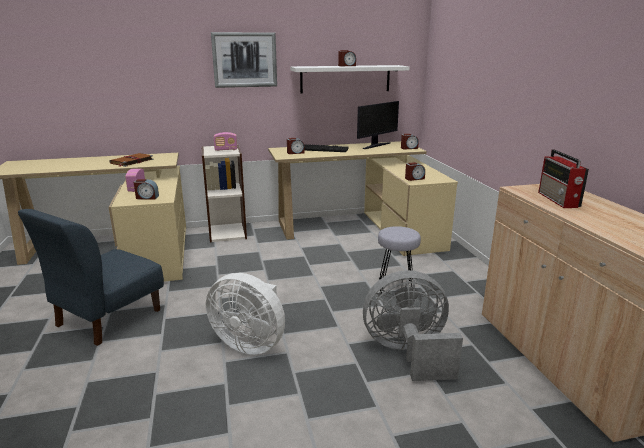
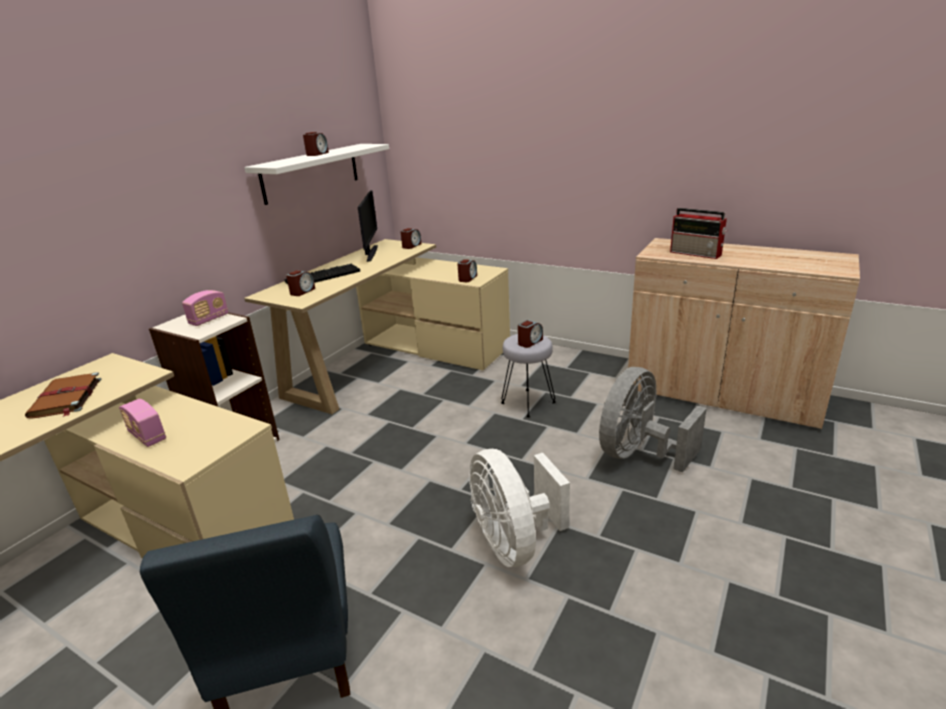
camera: 45 degrees left, 5 degrees up
alarm clock [134,179,159,199] -> alarm clock moved to [518,320,543,348]
white fan [206,273,285,355] -> white fan turned 90 degrees clockwise [469,449,570,567]
picture [211,32,277,88] -> none

